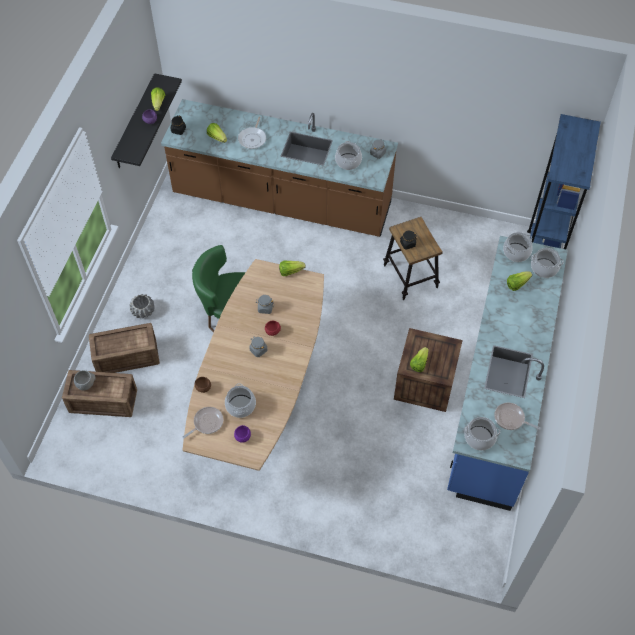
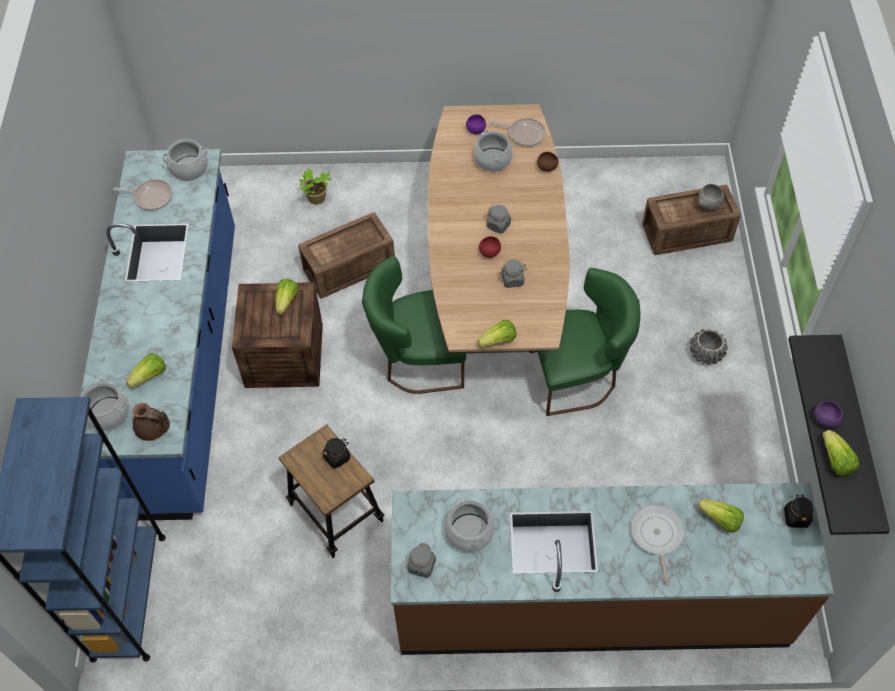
camera: 165 degrees right, 0 degrees up
crate [89,323,160,373] -> crate moved to [298,212,395,299]
frying pan [182,407,223,439] -> frying pan turned 105 degrees counterclockwise [491,118,546,146]
cooking pot [503,232,533,262] -> brown teapot [132,403,170,441]
none -> potted plant [299,169,332,205]
none -> green chair [362,256,466,394]

